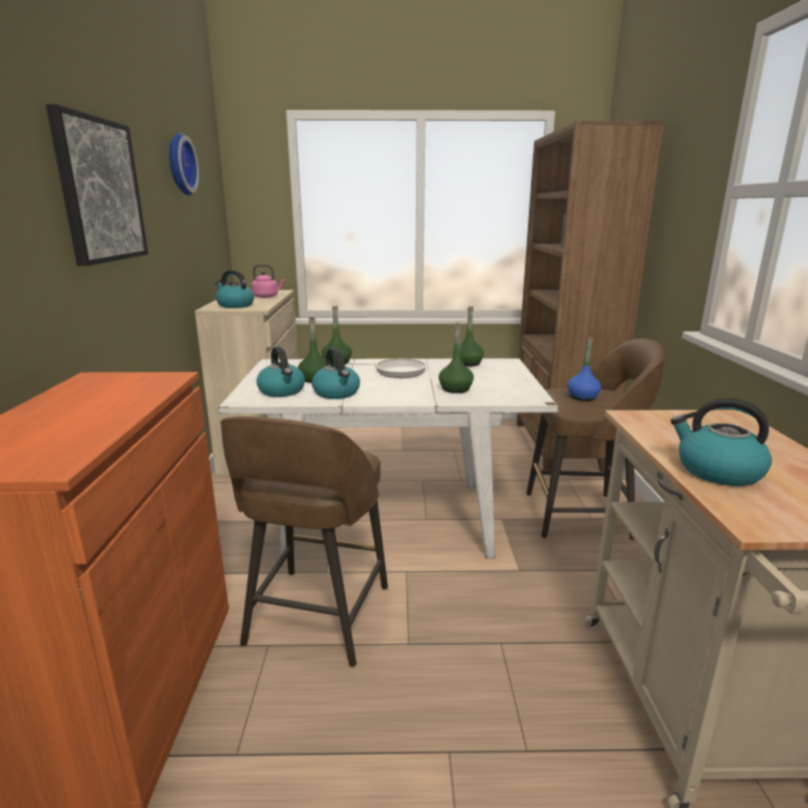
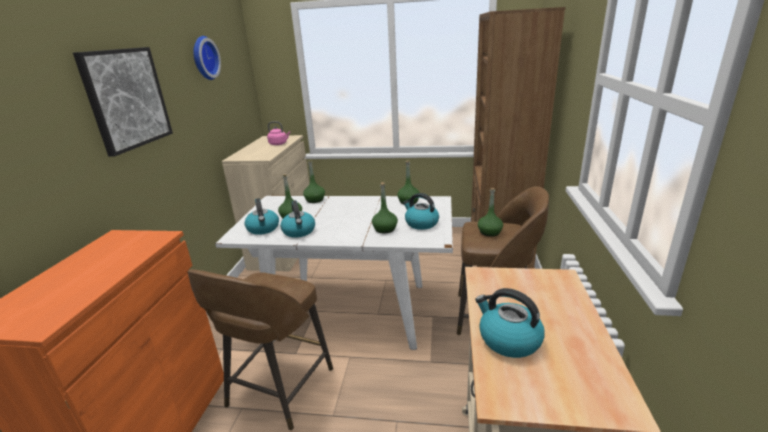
camera: 10 degrees right, 5 degrees up
kettle [215,270,254,308] -> kettle moved to [403,193,439,230]
frying pan [348,359,426,378] -> none
blue bottle [567,337,601,401] -> green bottle [478,188,503,237]

